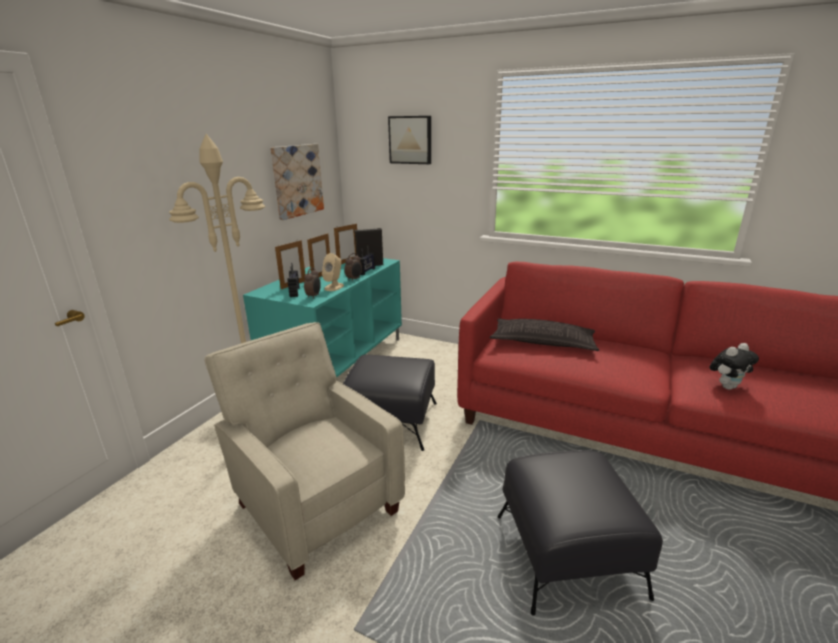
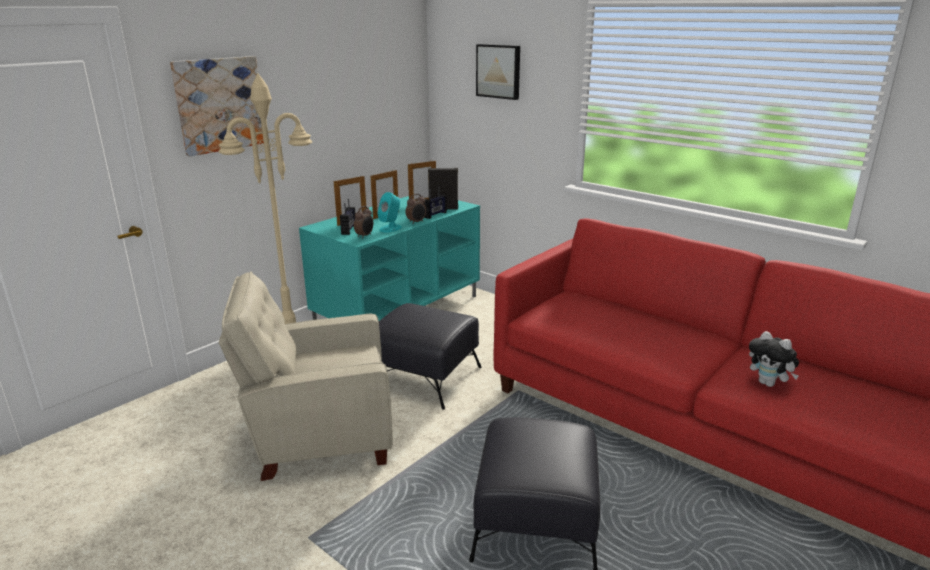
camera: 15 degrees right, 0 degrees up
beige armchair [204,322,405,580] -> beige armchair turned 75 degrees counterclockwise [218,271,393,481]
picture [270,144,324,220] -> picture moved to [170,56,264,156]
beige speaker [322,253,344,291] -> turquoise speaker [378,192,402,233]
pillow [490,318,599,351] -> none
plush toy [710,343,759,390] -> plush toy turned 60 degrees clockwise [749,331,799,387]

